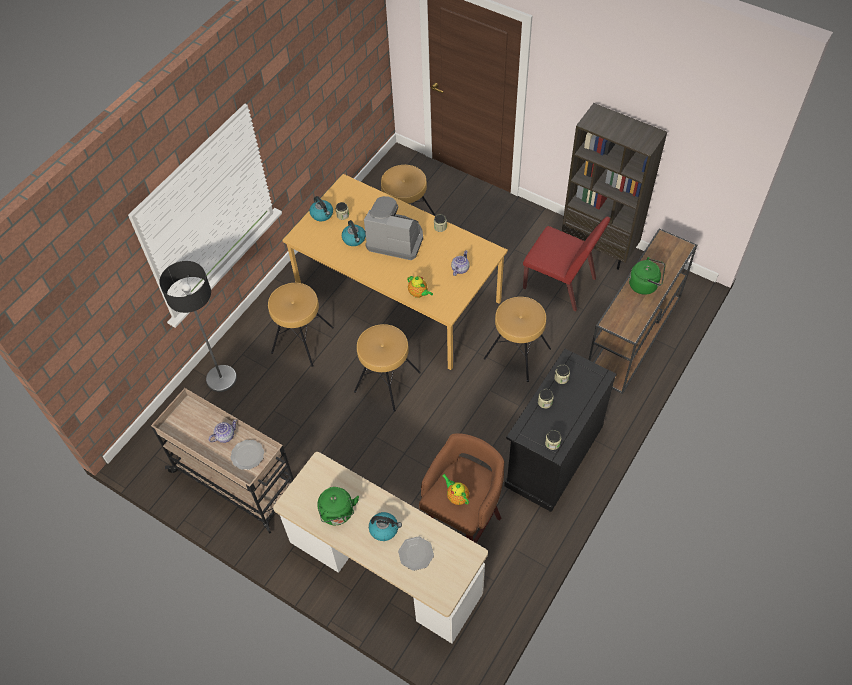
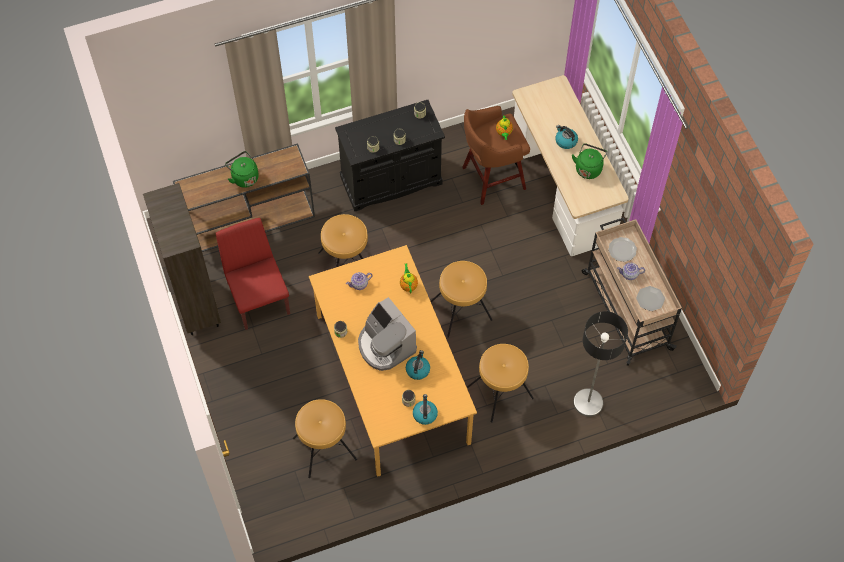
camera: 145 degrees left, 5 degrees up
plate [398,536,434,571] -> plate moved to [636,286,665,311]

